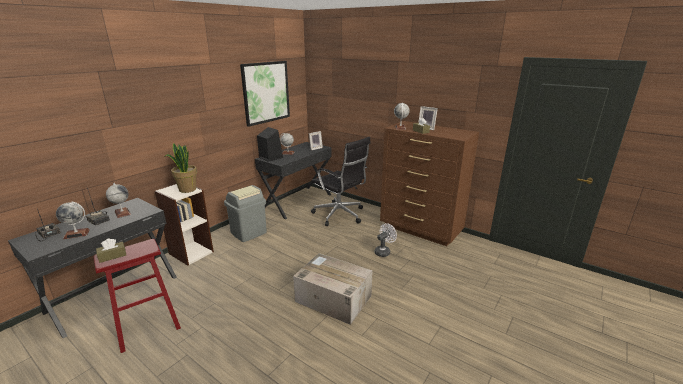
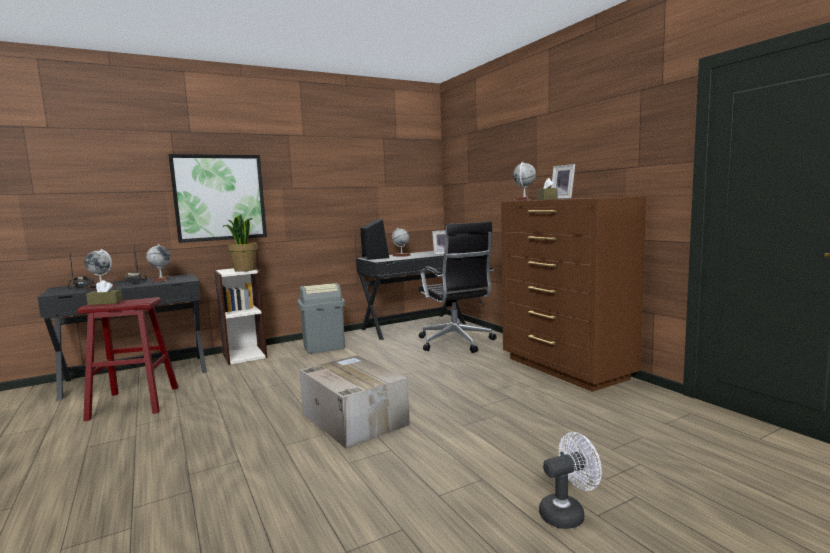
camera: 25 degrees right, 15 degrees down
picture [240,61,290,127] -> picture moved to [168,154,267,243]
white fan [375,223,397,257] -> white fan moved to [539,432,602,529]

